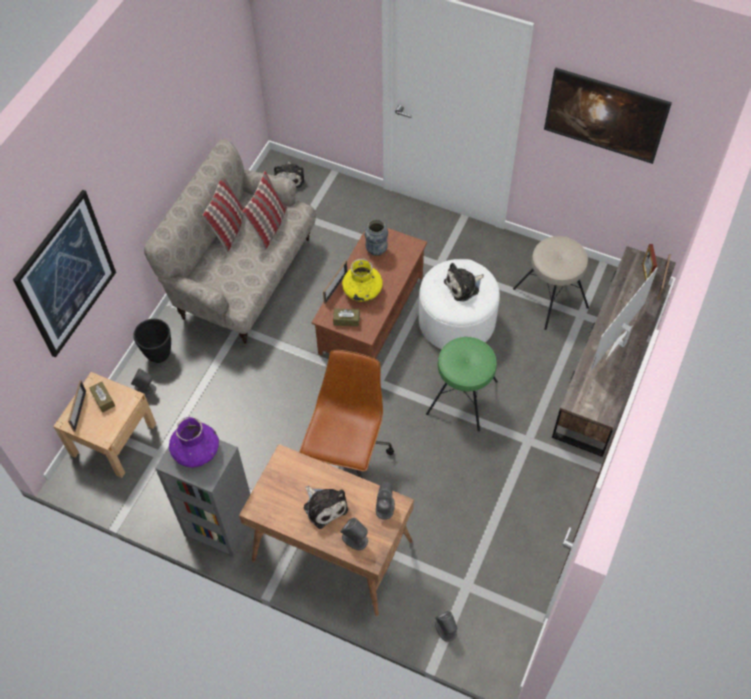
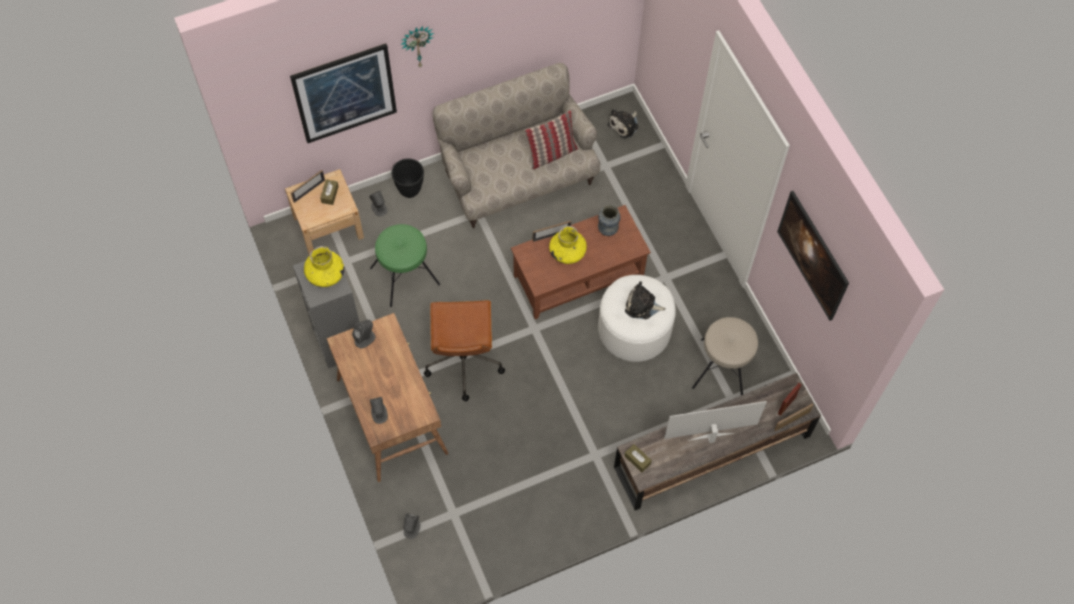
camera: 40 degrees right, 5 degrees up
purple vase [169,417,219,467] -> yellow vase [304,246,344,287]
pillow [202,178,245,252] -> none
brown office chair [299,350,394,478] -> brown office chair turned 120 degrees clockwise [424,300,505,402]
plush toy [304,486,348,529] -> none
brown tissue box [333,308,360,327] -> brown tissue box moved to [624,444,652,472]
grey speaker [376,482,395,520] -> grey speaker moved to [352,320,376,348]
green stool [426,337,498,432] -> green stool moved to [370,224,440,307]
none -> wall clock [400,26,434,68]

